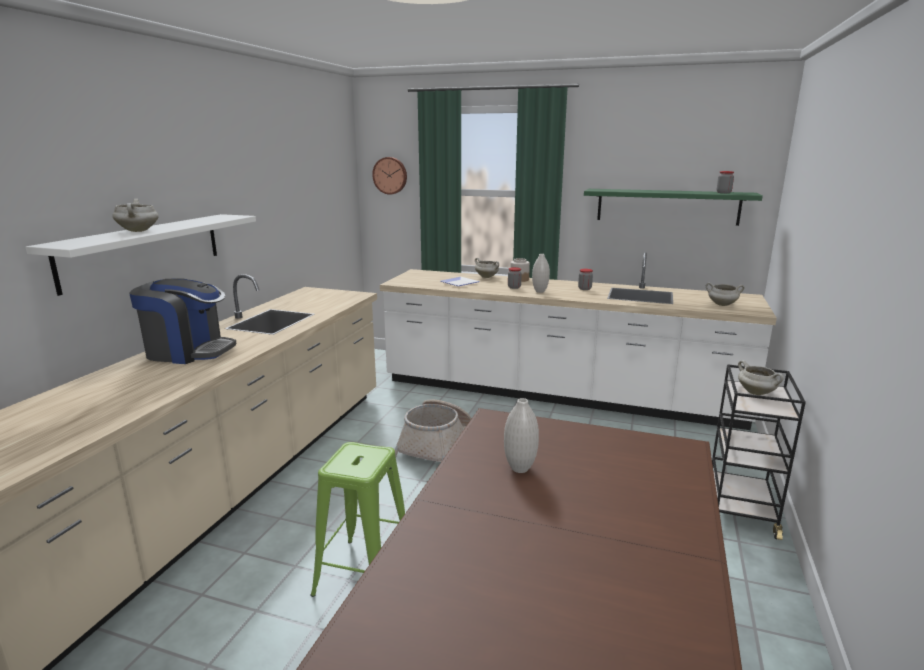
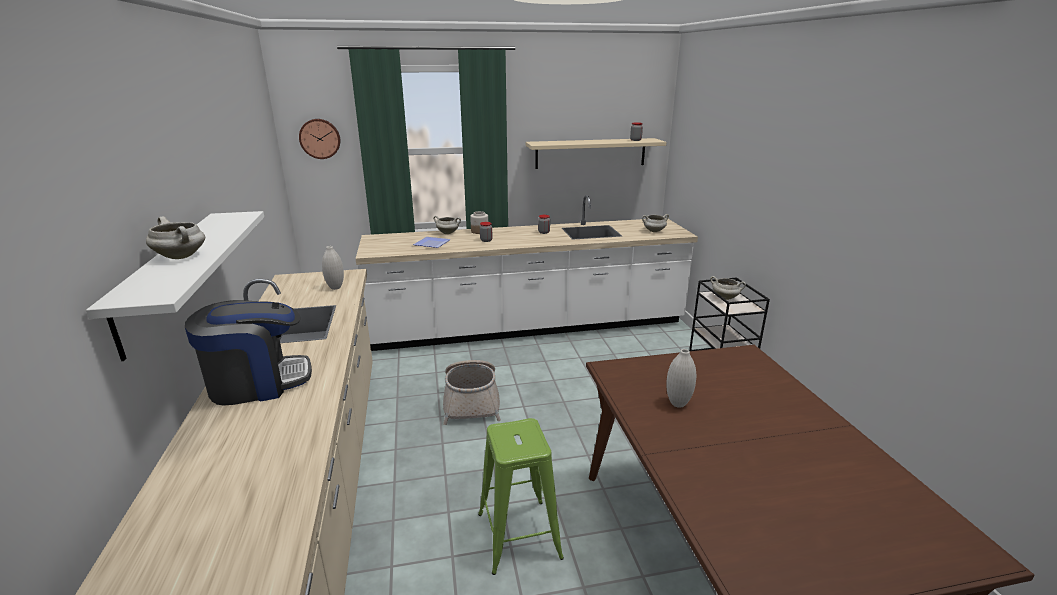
camera: 30 degrees left, 5 degrees up
white vase [532,254,550,293] -> white vase moved to [322,246,344,290]
green shelf [584,189,763,226] -> beige shelf [526,138,667,169]

